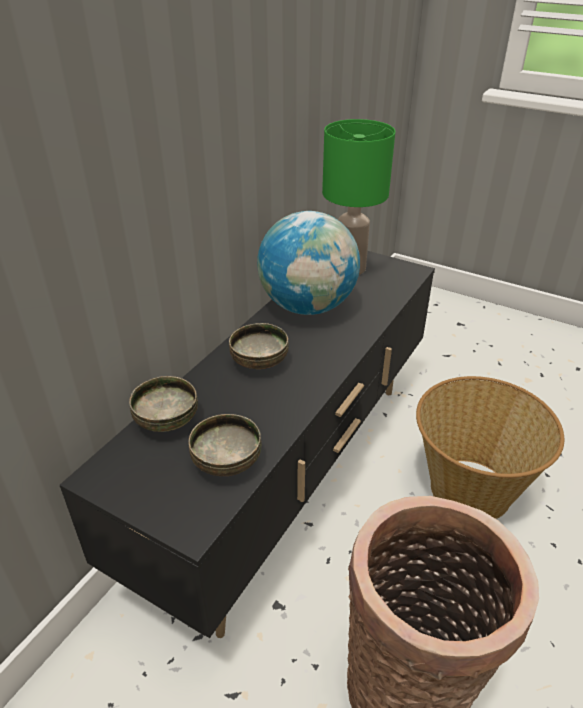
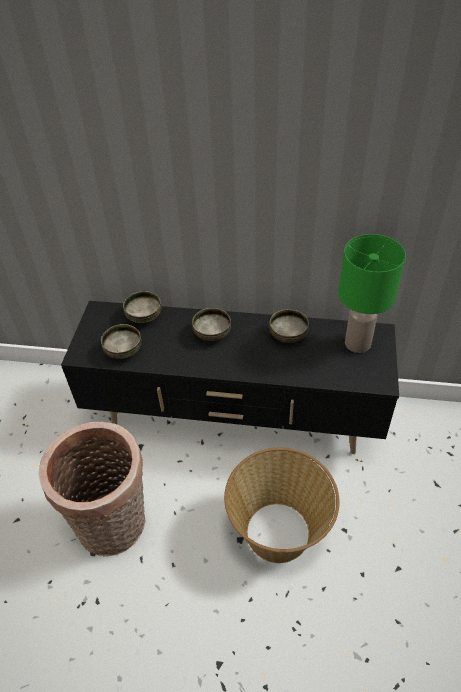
camera: 70 degrees right, 10 degrees up
globe [257,211,360,315] -> bowl [269,309,309,343]

